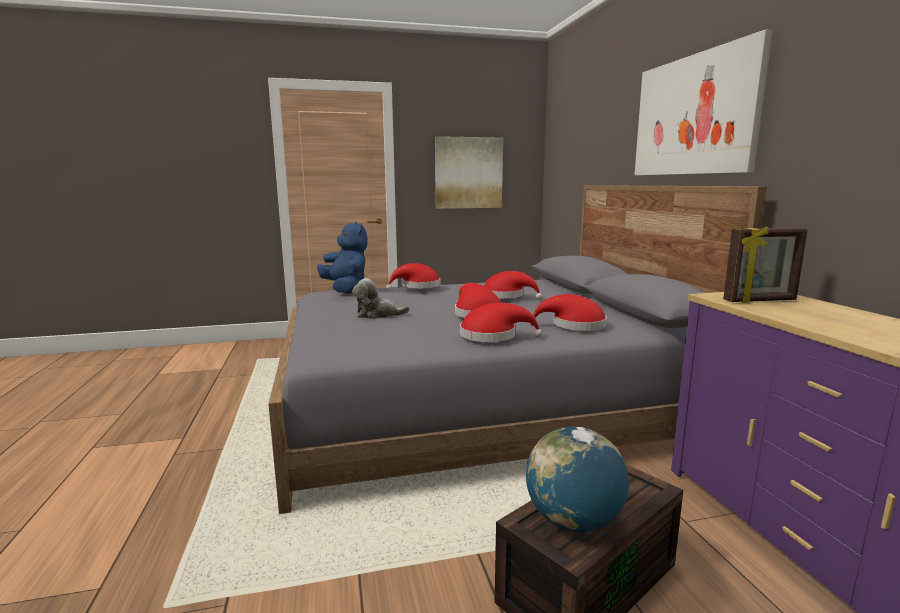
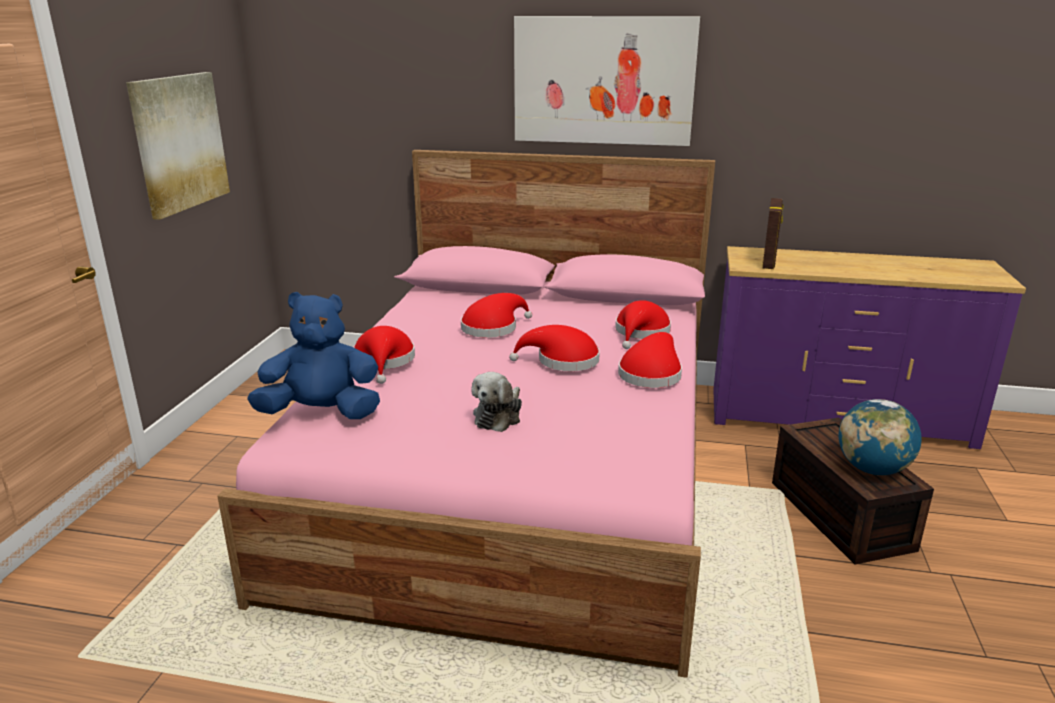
camera: 65 degrees left, 10 degrees up
grey bed [268,185,767,514] -> pink bed [217,150,715,678]

